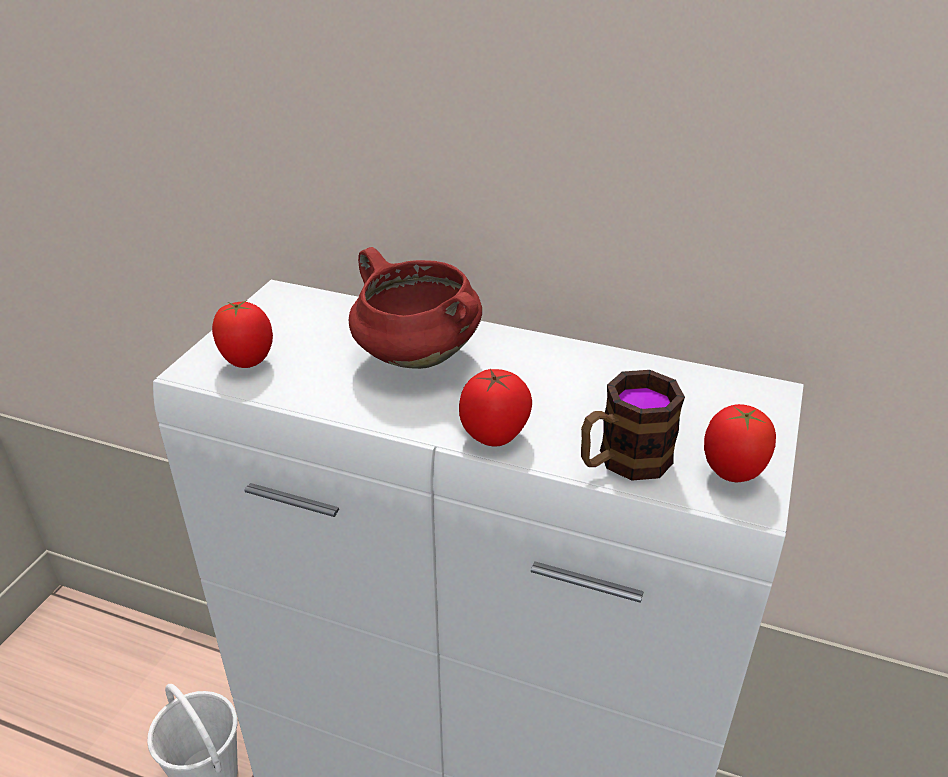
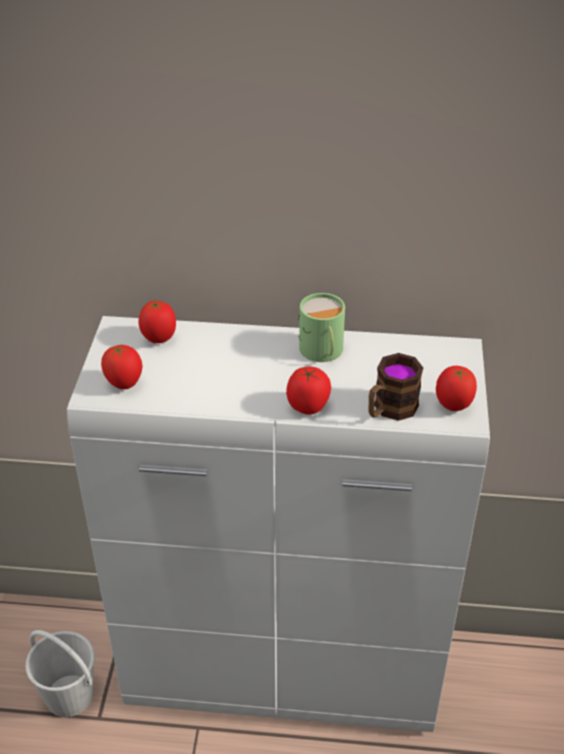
camera: 15 degrees left, 5 degrees up
red cooking pot [348,247,482,369] -> none
none -> tomato [138,300,176,343]
none -> green mug [298,293,345,362]

